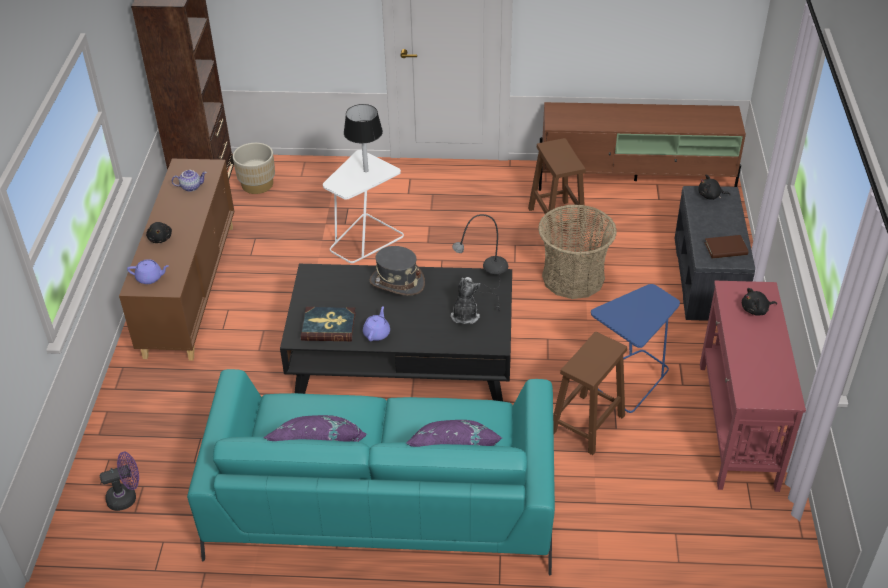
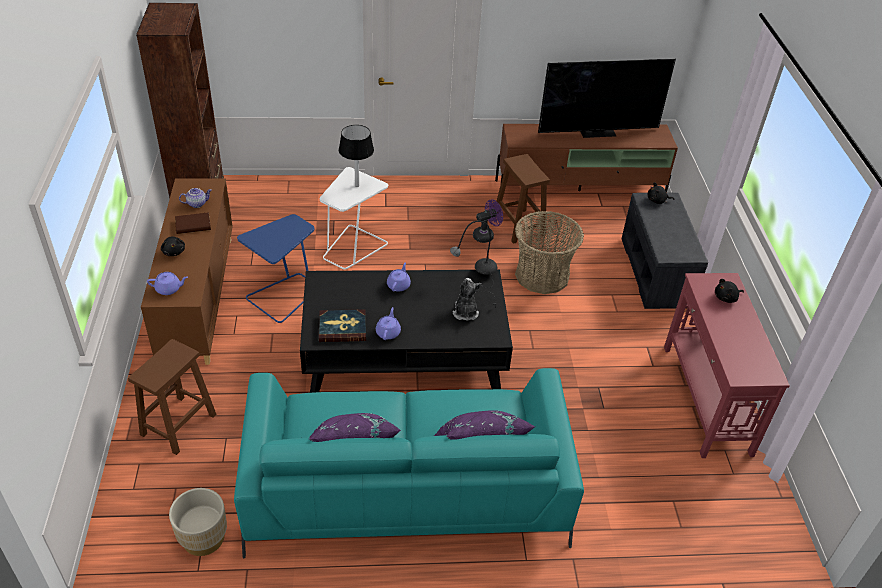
camera: 10 degrees left, 0 degrees up
purple fan [100,451,139,511] -> purple fan moved to [473,199,503,243]
beige planter [233,143,275,194] -> beige planter moved to [169,488,227,556]
grey hat [370,246,425,296] -> purple teapot [387,262,411,292]
brown stool [553,332,627,455] -> brown stool moved to [128,339,217,455]
blue side table [591,284,680,413] -> blue side table moved to [237,214,314,323]
brown book [705,235,749,258] -> brown book moved to [175,212,211,234]
none -> television [538,59,676,138]

